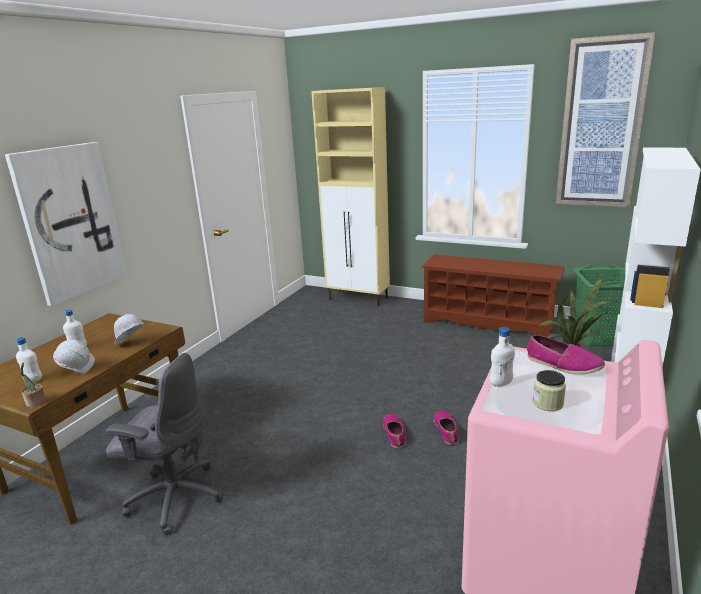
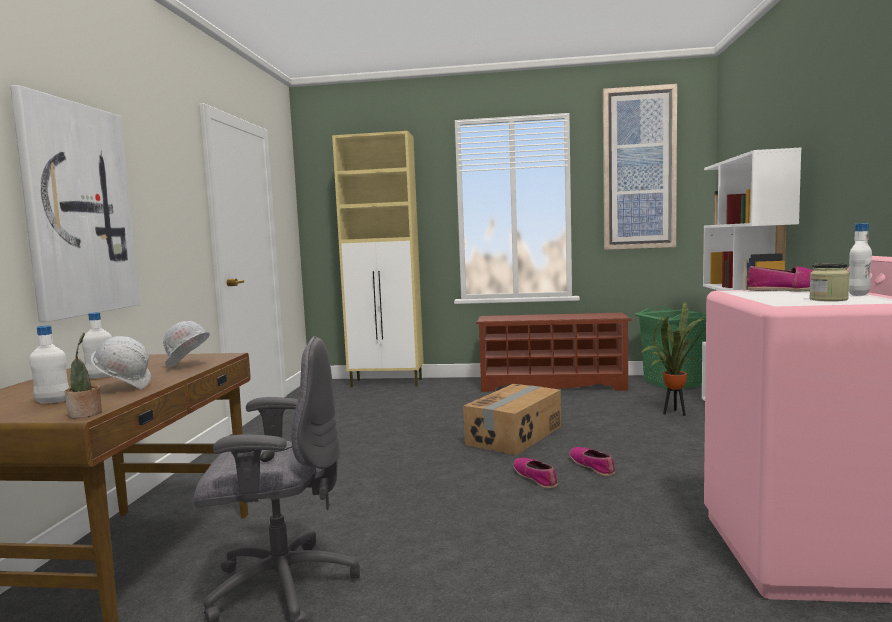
camera: 20 degrees left, 15 degrees down
white bottle [490,327,515,387] -> white bottle moved to [849,223,872,296]
none -> cardboard box [463,384,561,455]

